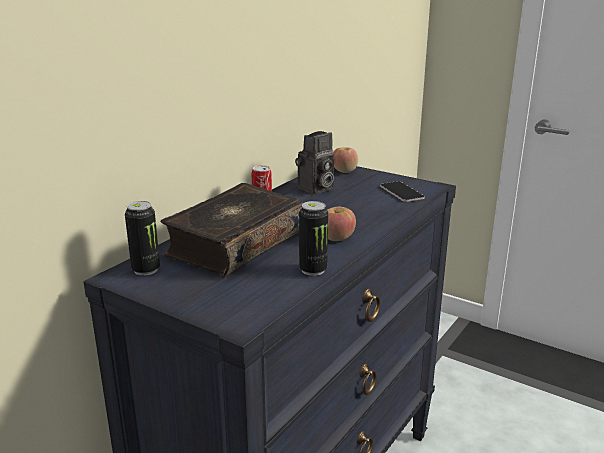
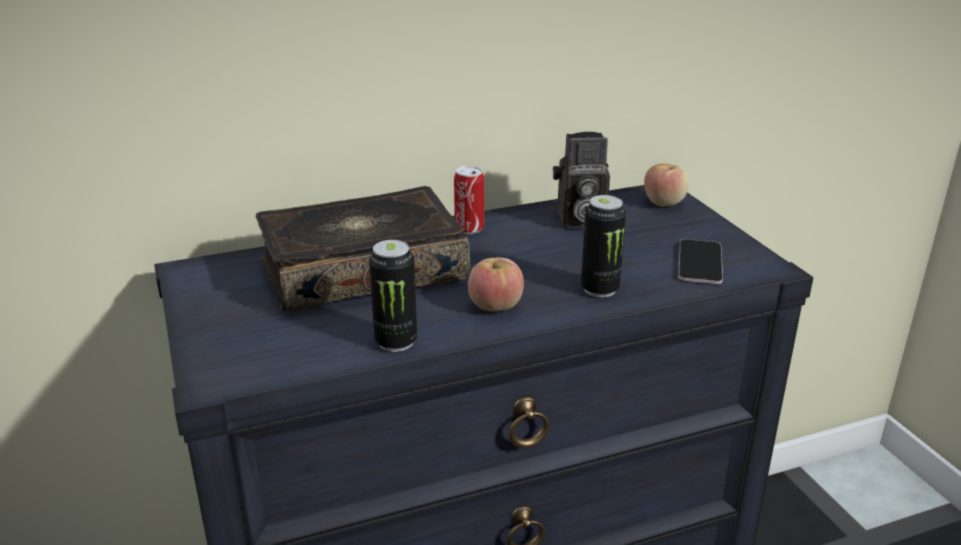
camera: 35 degrees right, 5 degrees up
can [125,201,160,276] -> can moved to [581,195,626,298]

